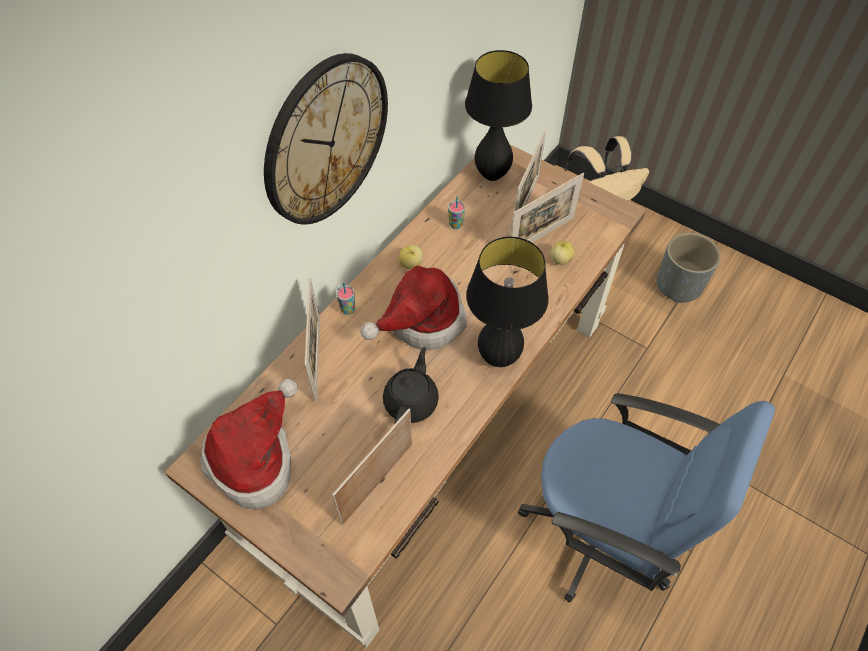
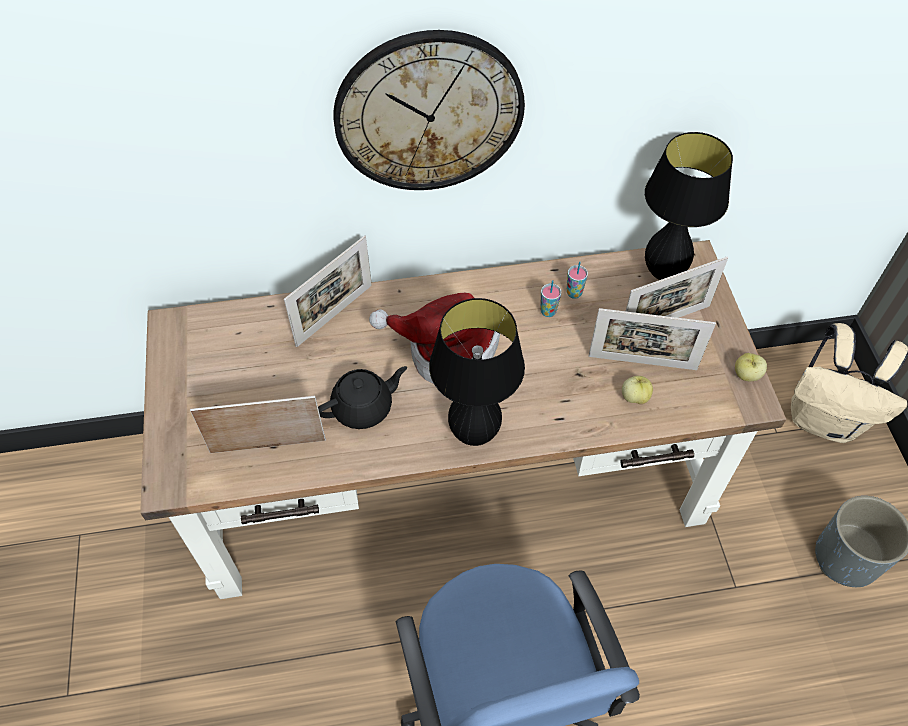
camera: 45 degrees right, 0 degrees up
hat [200,379,298,510] -> none
cup [336,283,355,315] -> cup moved to [540,280,561,317]
apple [399,245,423,269] -> apple moved to [735,353,767,381]

